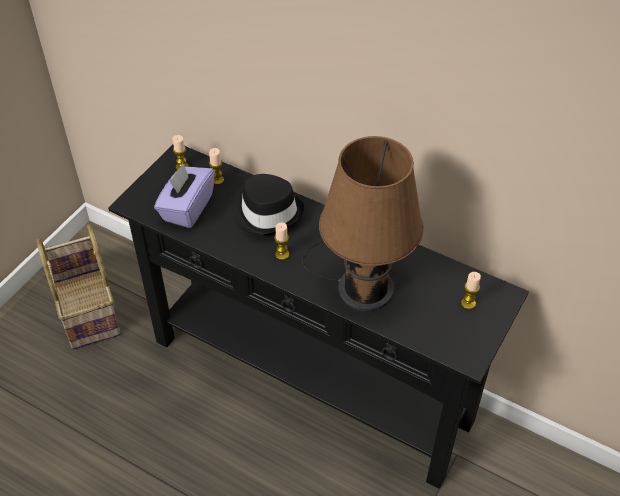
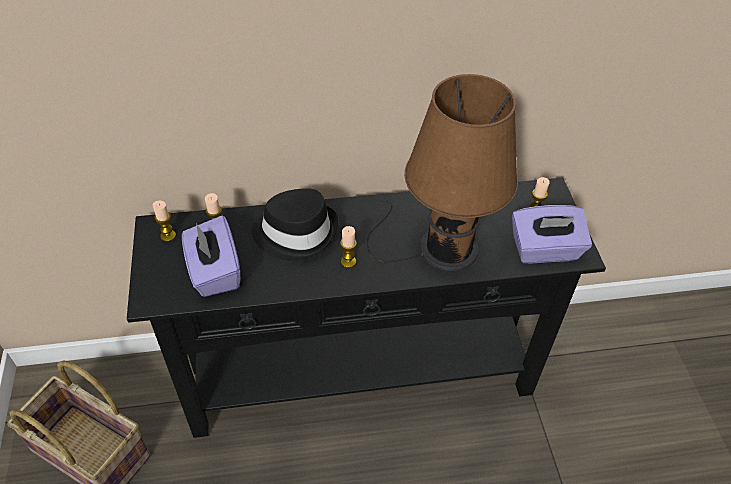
camera: 40 degrees left, 0 degrees up
none -> purple tissue box [512,205,592,263]

